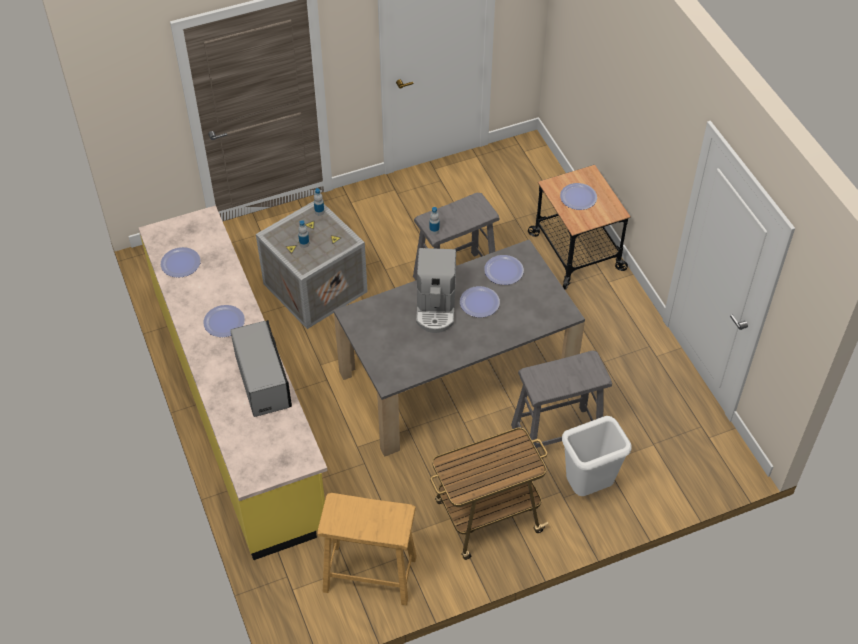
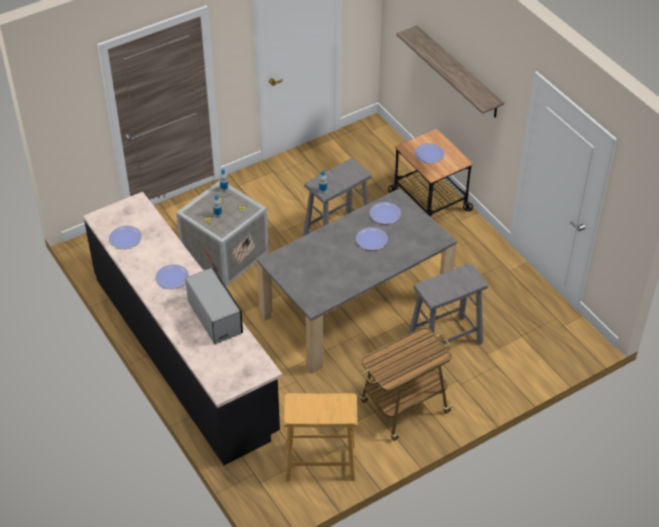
camera: 10 degrees left, 5 degrees down
yellow counter [138,205,328,560] -> black counter [83,192,282,465]
coffee machine [416,248,456,333] -> none
white trash can [562,416,631,496] -> none
none -> shelf [396,26,504,118]

